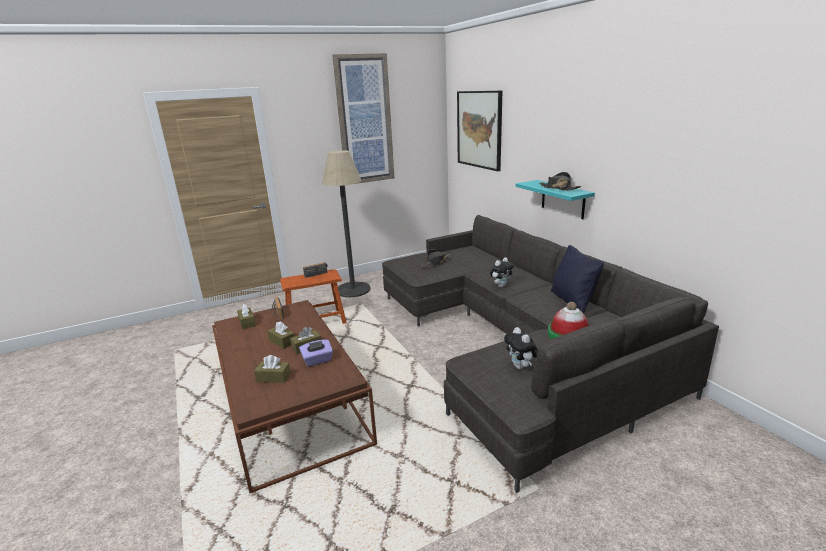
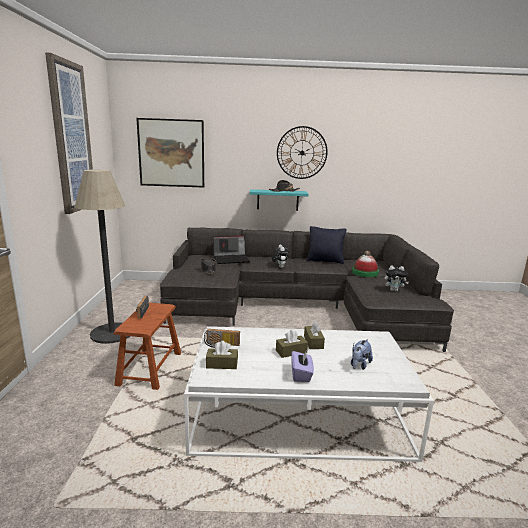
camera: 65 degrees left, 5 degrees down
brown coffee table [212,300,377,493] -> white coffee table [184,326,434,462]
brown tissue box [254,355,291,383] -> plush toy [351,339,373,370]
purple tissue box [299,340,333,367] -> purple tissue box moved to [291,349,314,382]
none -> laptop [213,235,250,264]
none -> wall clock [277,126,328,179]

